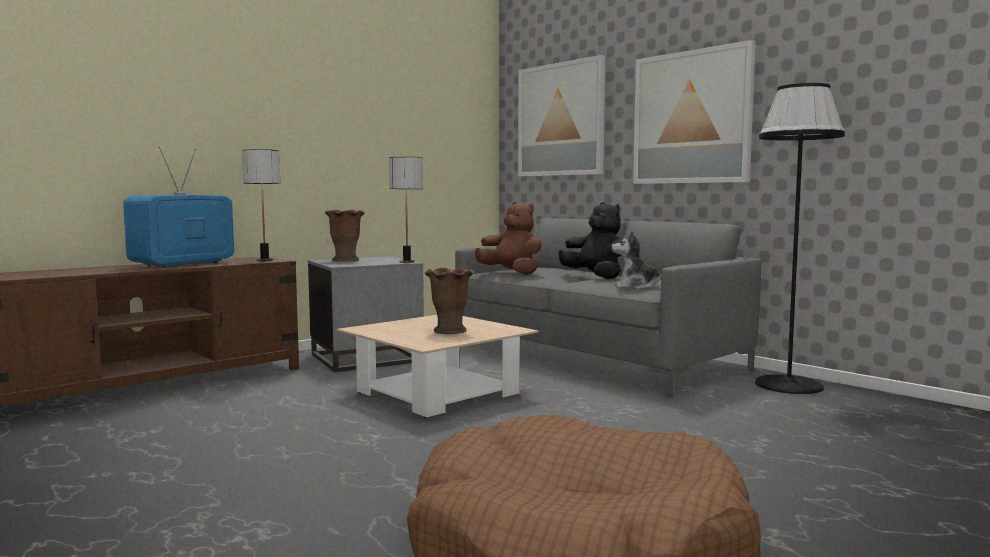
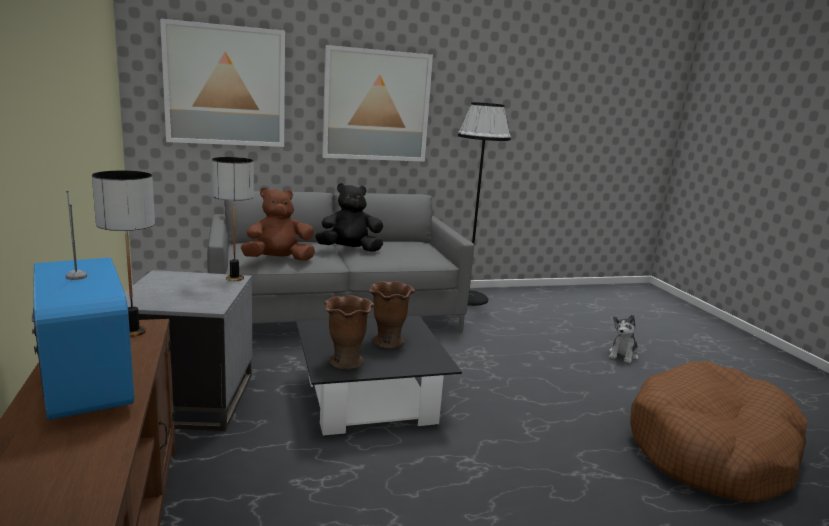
camera: 65 degrees left, 10 degrees up
brown vase [325,210,365,261] -> brown vase moved to [324,295,374,370]
beige coffee table [337,315,539,418] -> black coffee table [296,316,462,436]
plush toy [611,230,667,289] -> plush toy moved to [609,315,639,363]

